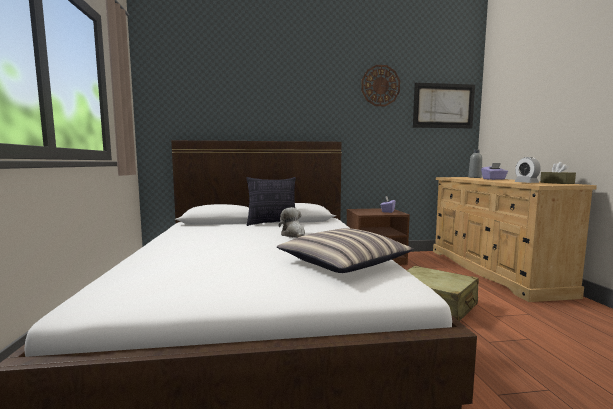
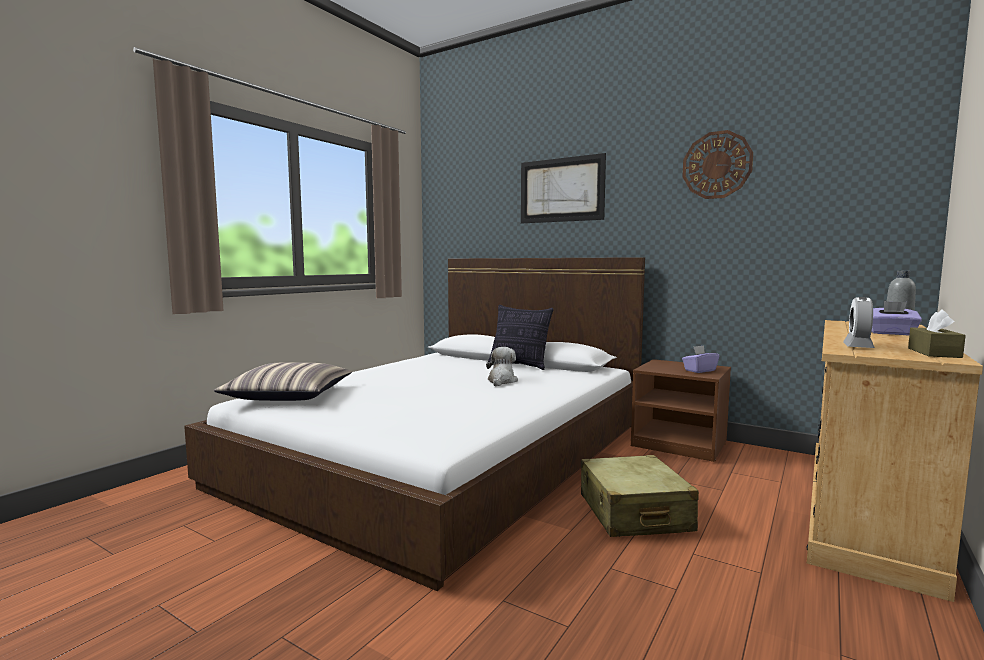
camera: 40 degrees right, 0 degrees up
pillow [277,228,413,273] -> pillow moved to [214,363,352,401]
picture [413,83,475,128] -> picture moved to [521,153,606,224]

